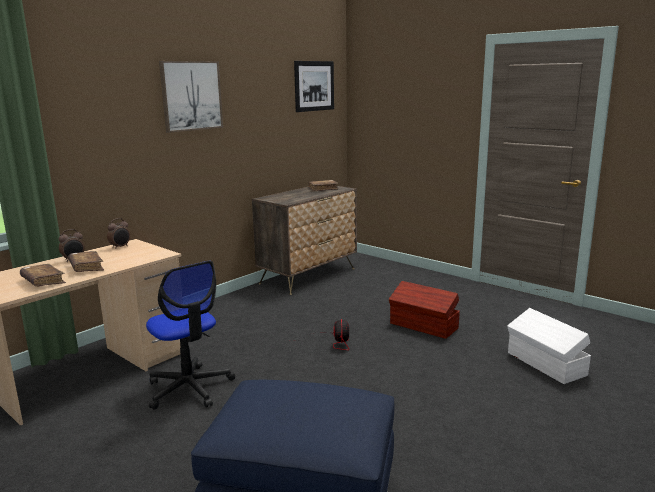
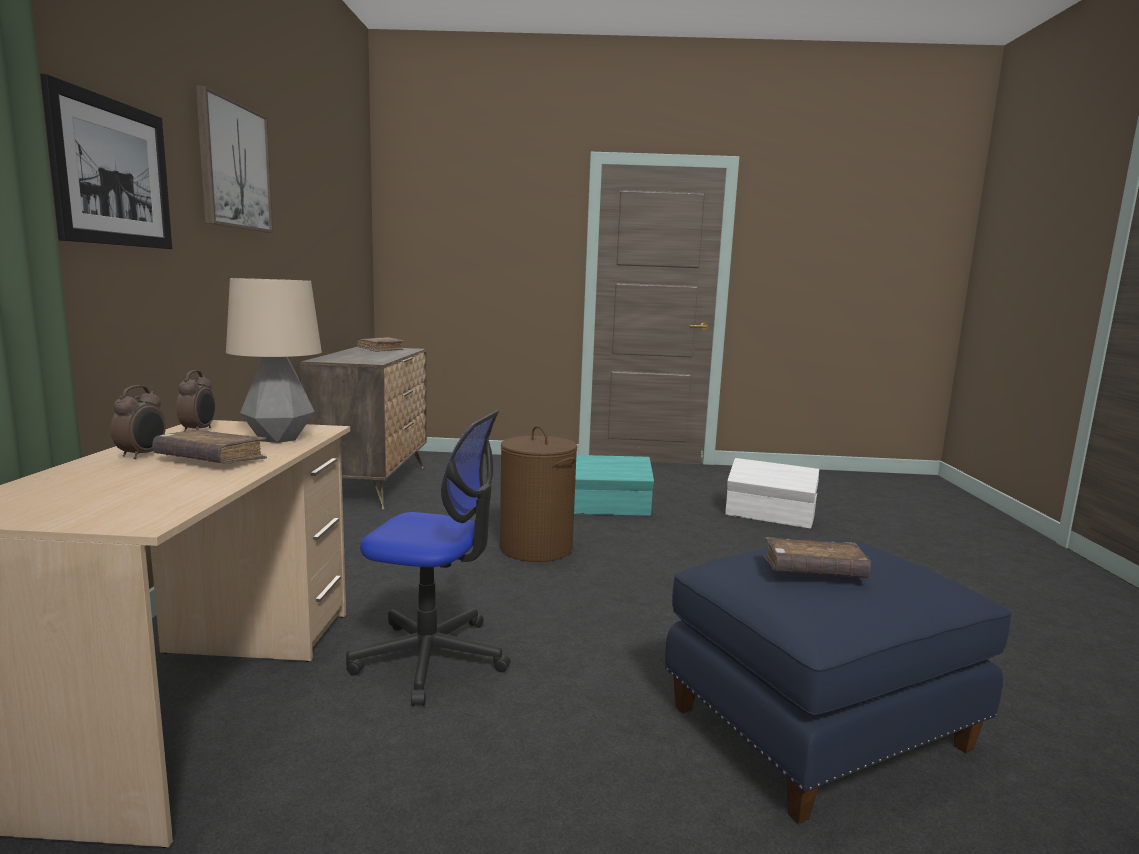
camera: 40 degrees left, 5 degrees down
brown book [20,264,66,287] -> brown book moved to [764,537,871,578]
fan [292,319,349,350] -> brown laundry basket [500,426,577,562]
picture [294,61,334,112] -> picture moved to [40,74,172,249]
brown storage box [389,281,460,339] -> turquoise storage box [574,455,654,516]
none -> table lamp [226,278,322,443]

